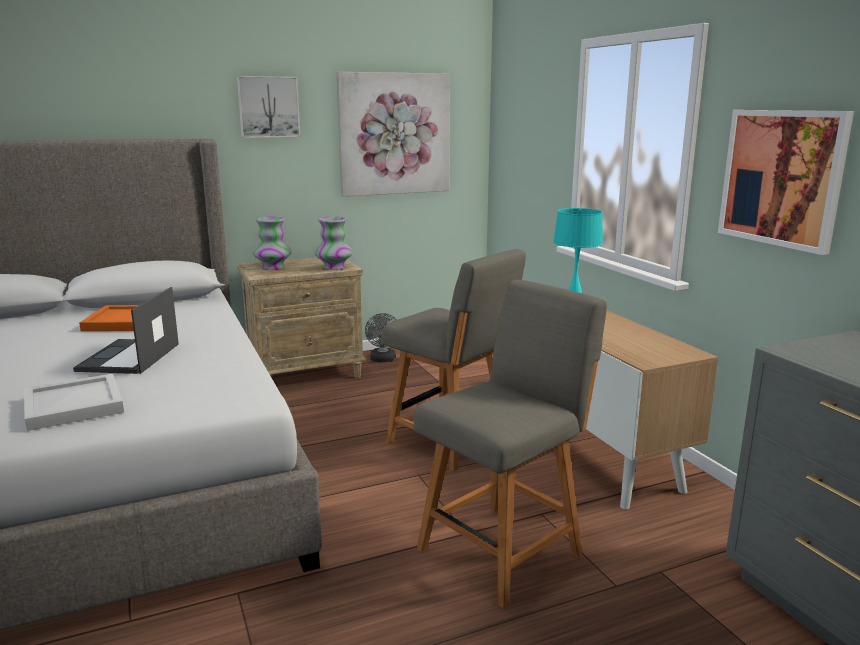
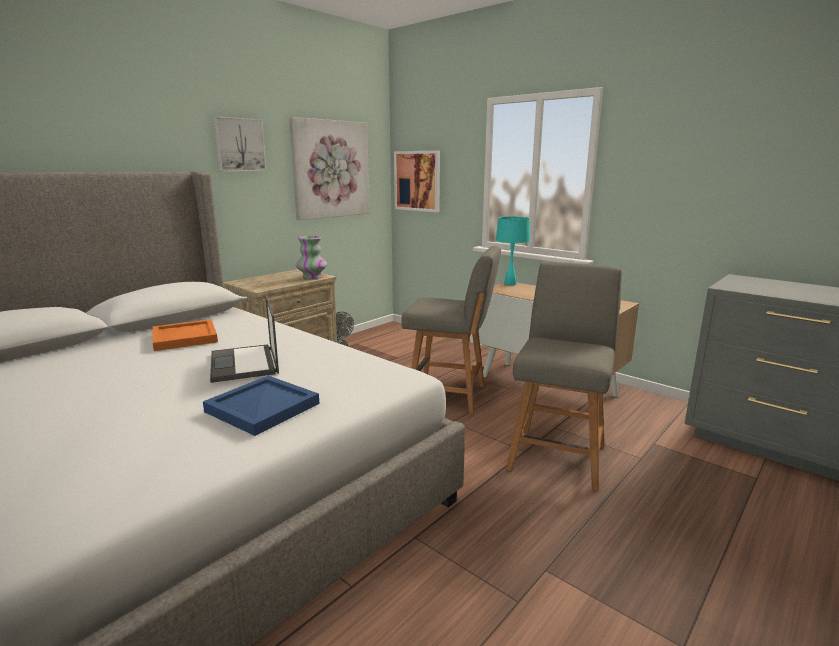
camera: 25 degrees left, 0 degrees up
white tray [24,374,124,431] -> blue tray [203,376,319,436]
vase [253,216,292,270] -> none
picture [718,110,854,255] -> picture moved to [394,151,440,212]

